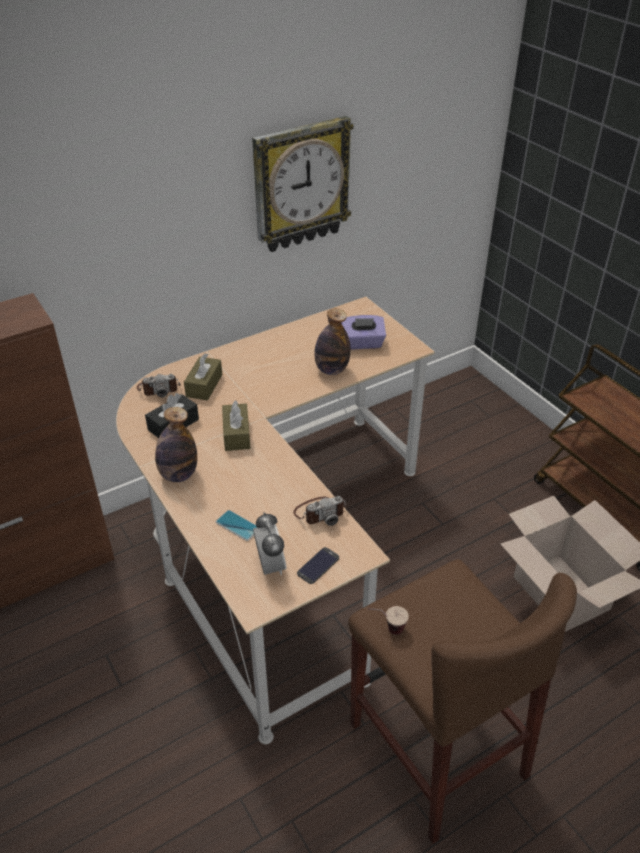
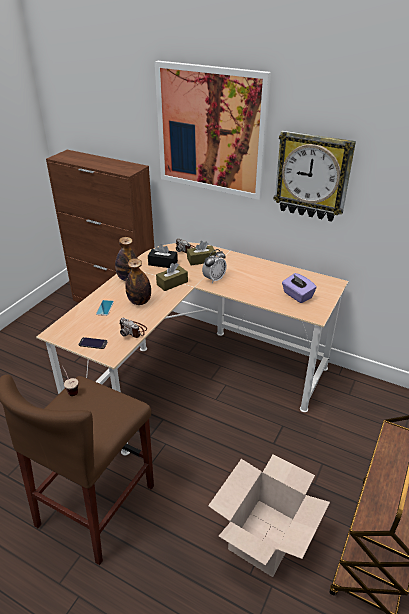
camera: 60 degrees right, 5 degrees down
alarm clock [253,512,287,575] -> alarm clock moved to [202,249,227,284]
bottle [315,308,350,375] -> bottle moved to [125,258,151,305]
none -> picture [155,61,271,200]

